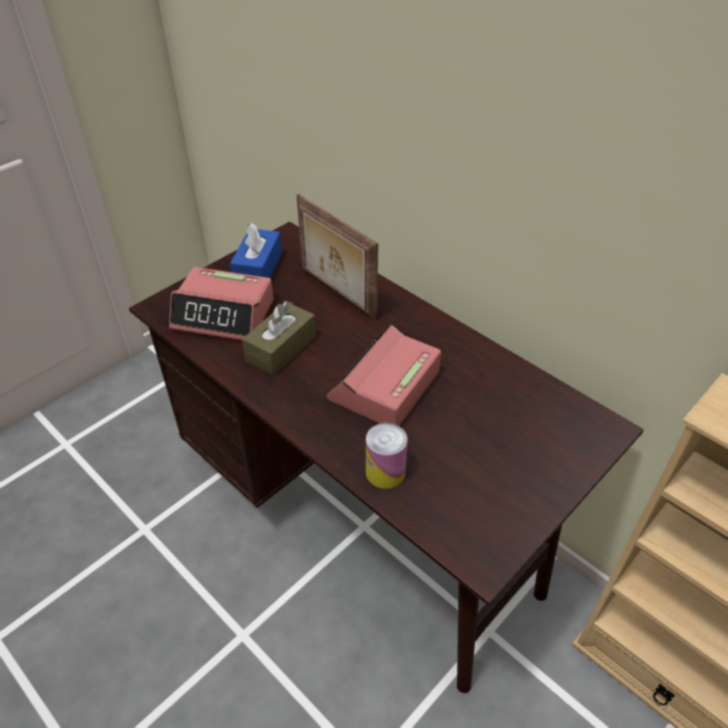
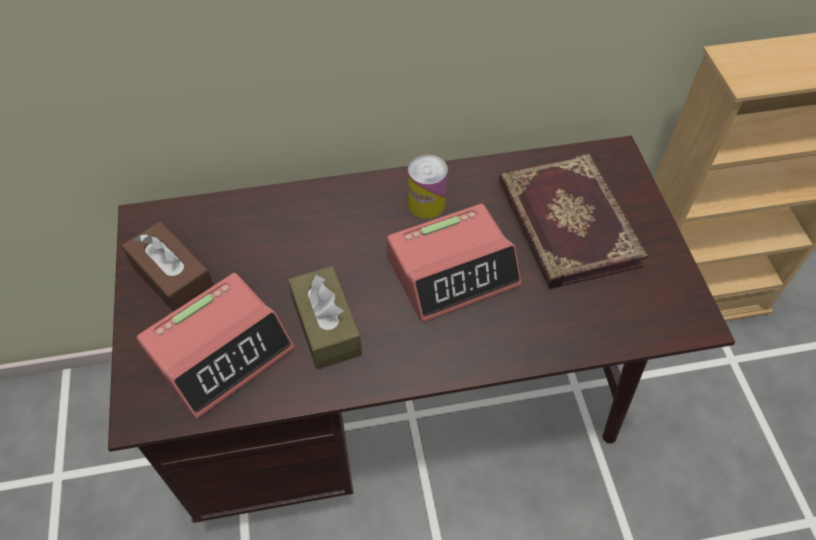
camera: 55 degrees left, 10 degrees up
blue tissue box [230,223,282,278] -> brown tissue box [122,221,214,312]
picture frame [297,194,378,320] -> none
alarm clock [327,325,441,426] -> alarm clock turned 90 degrees counterclockwise [387,204,521,323]
can [366,423,408,489] -> can moved to [407,155,448,219]
none -> book [498,153,648,289]

